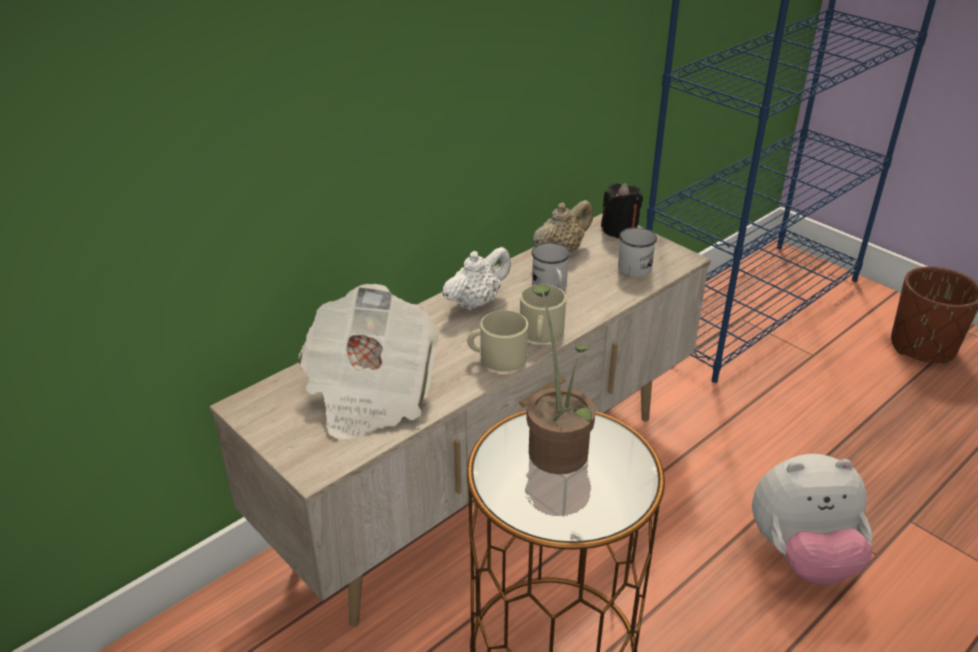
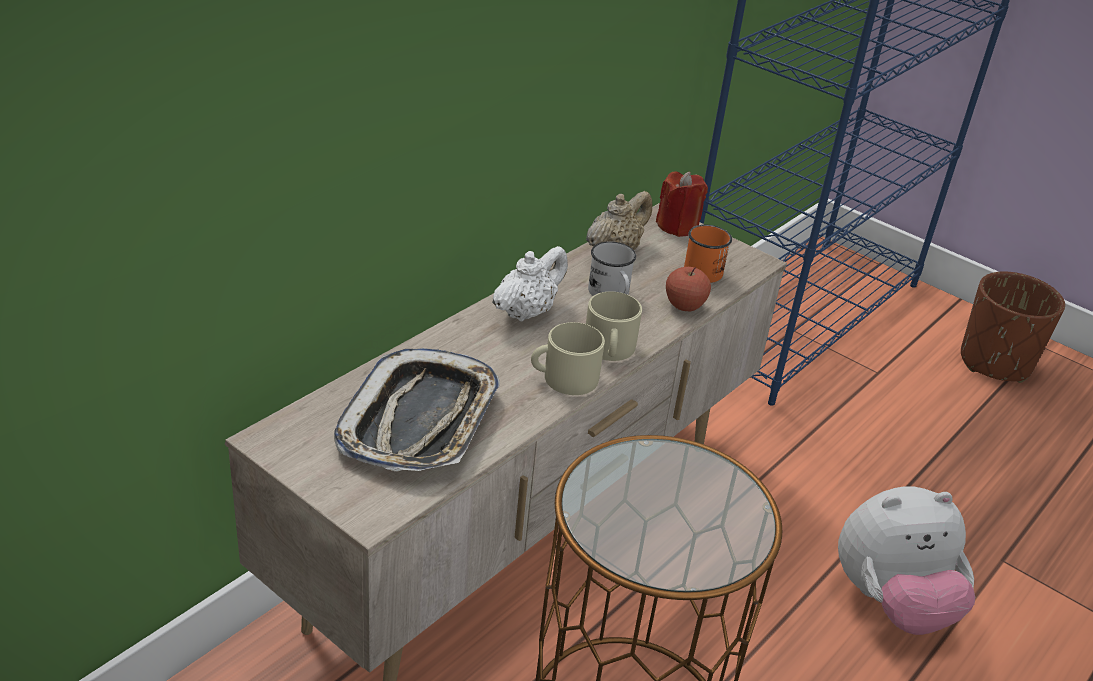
camera: 10 degrees left, 0 degrees up
newspaper [299,284,439,440] -> tray [334,348,500,472]
potted plant [526,285,596,475] -> none
black candle [601,183,643,239] -> red candle [656,172,708,237]
white mug [618,227,657,277] -> orange mug [684,225,732,283]
none -> apple [666,267,711,311]

